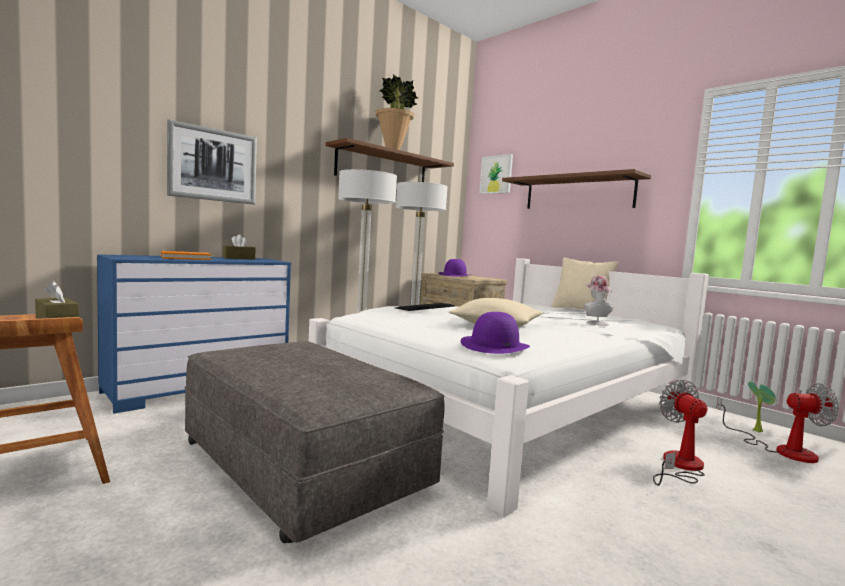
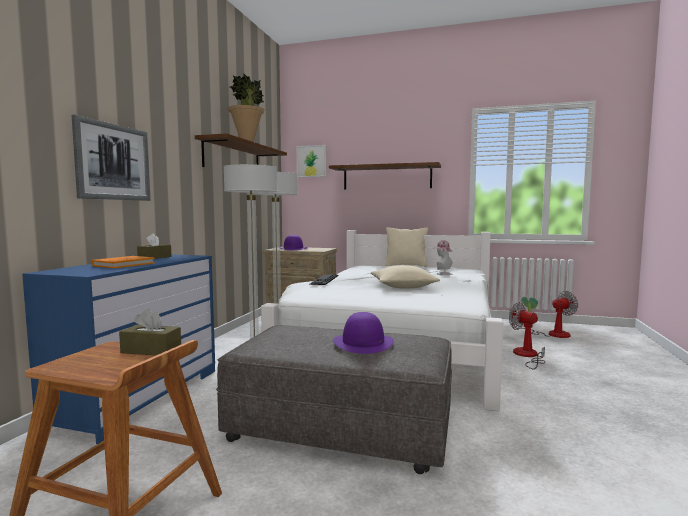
camera: 30 degrees left, 0 degrees up
purple hat [460,312,530,354] -> purple hat moved to [333,312,394,354]

